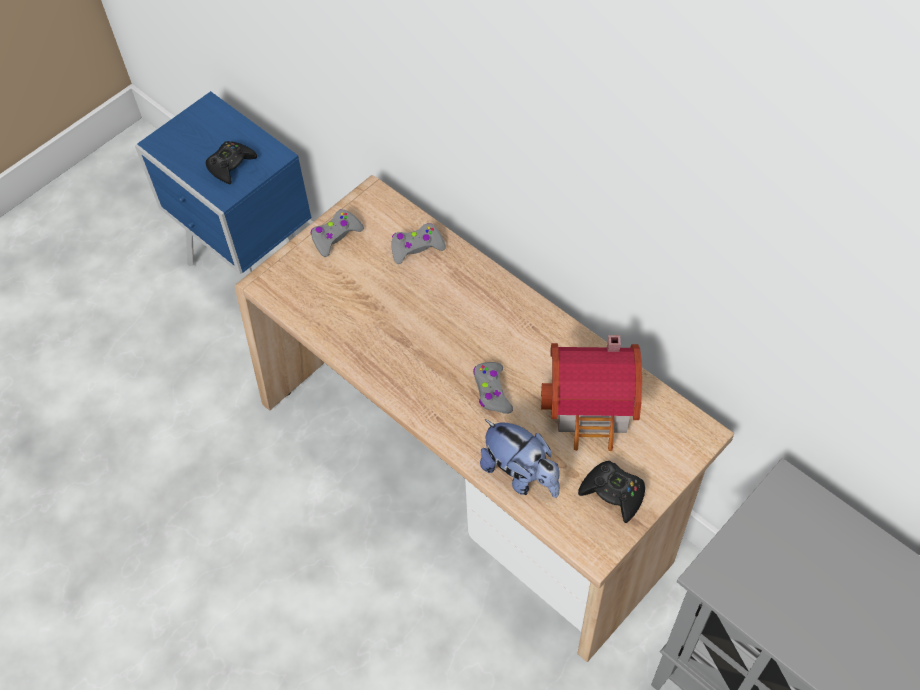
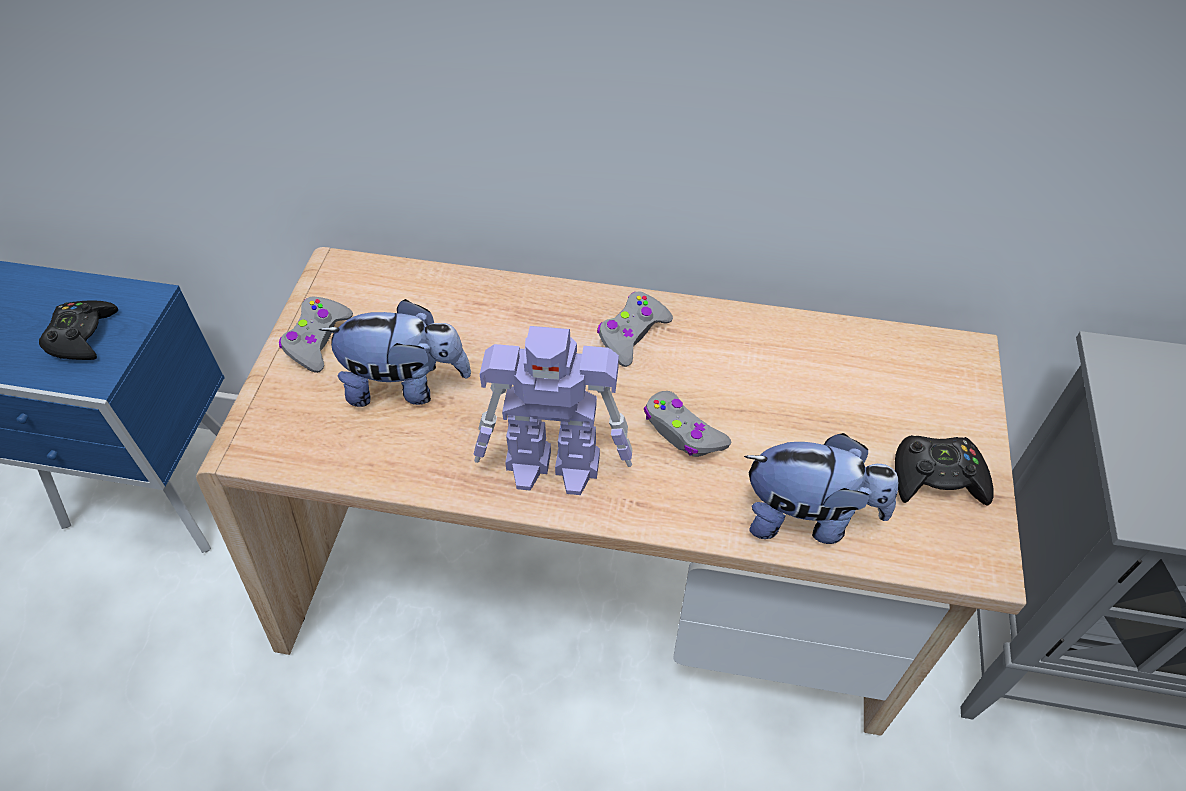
camera: 35 degrees left, 5 degrees down
grey game controller [391,223,446,264] -> grey game controller moved to [597,291,673,367]
toy house [541,335,642,451] -> none
none -> plush toy [319,299,471,407]
none -> toy robot [474,326,632,495]

